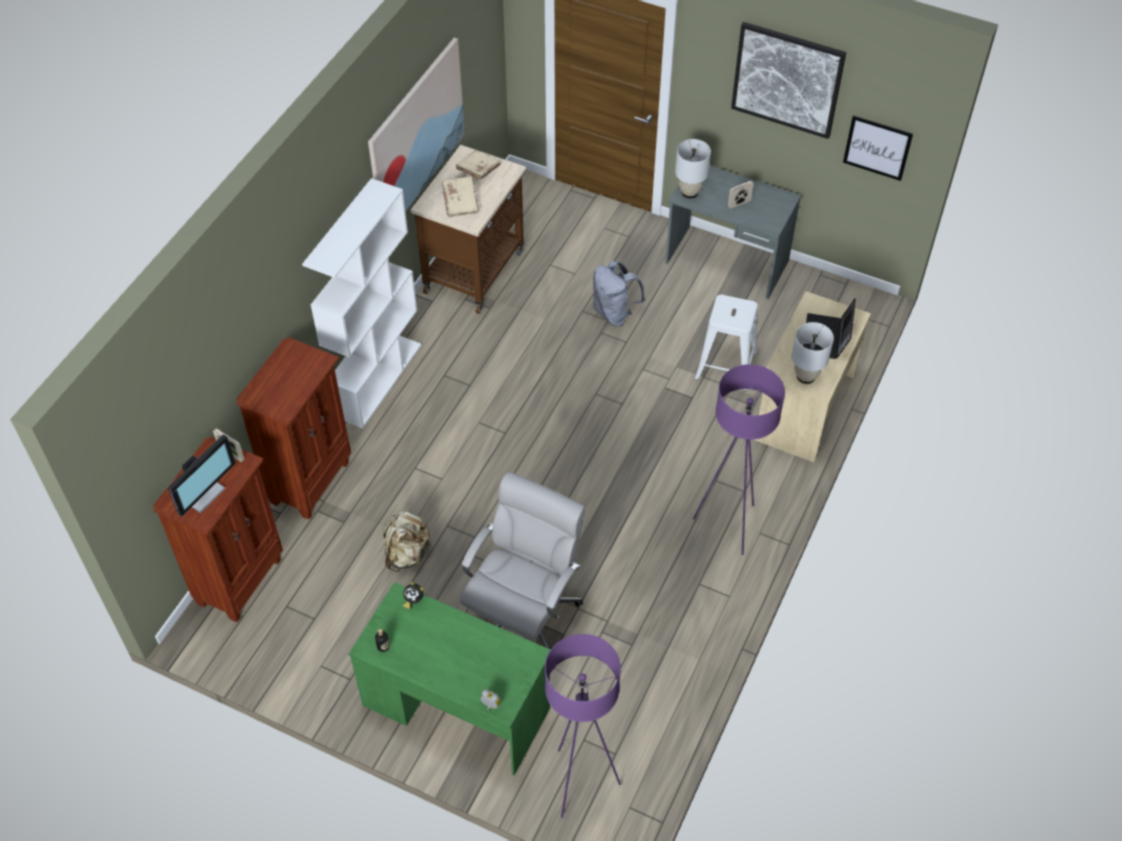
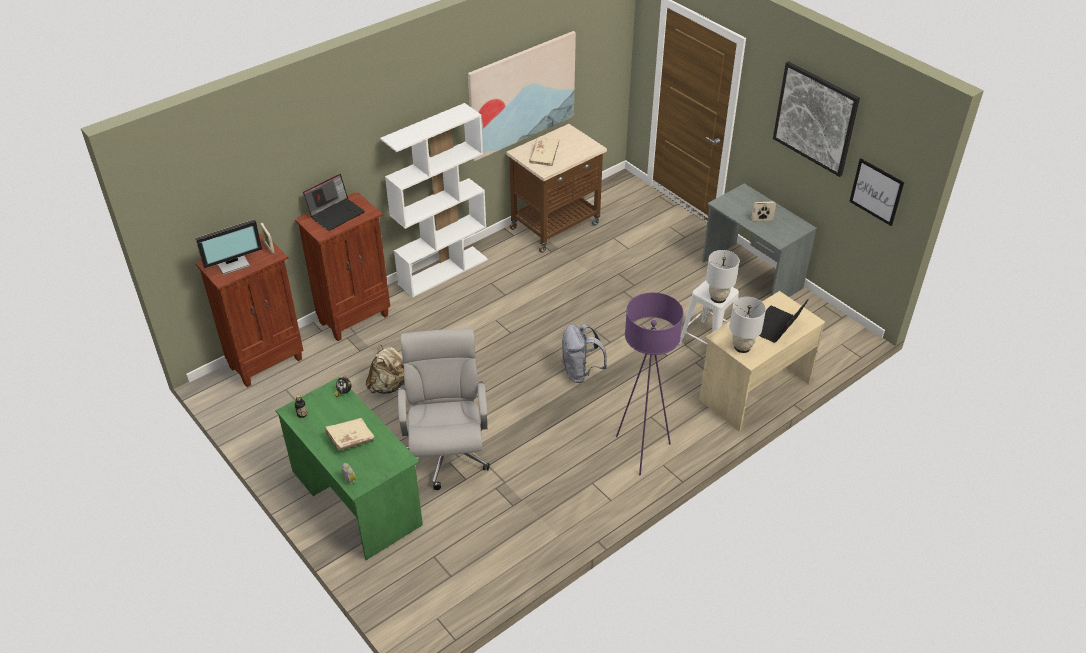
camera: 25 degrees right, 10 degrees down
beige book [455,150,501,180] -> beige book moved to [325,418,374,451]
grey office chair [460,472,585,650] -> grey office chair turned 60 degrees counterclockwise [398,328,489,490]
purple floor lamp [545,634,621,818] -> none
grey backpack [593,261,645,326] -> grey backpack moved to [562,324,607,383]
white table lamp [675,139,711,198] -> white table lamp moved to [706,250,739,303]
none -> laptop [303,174,365,231]

